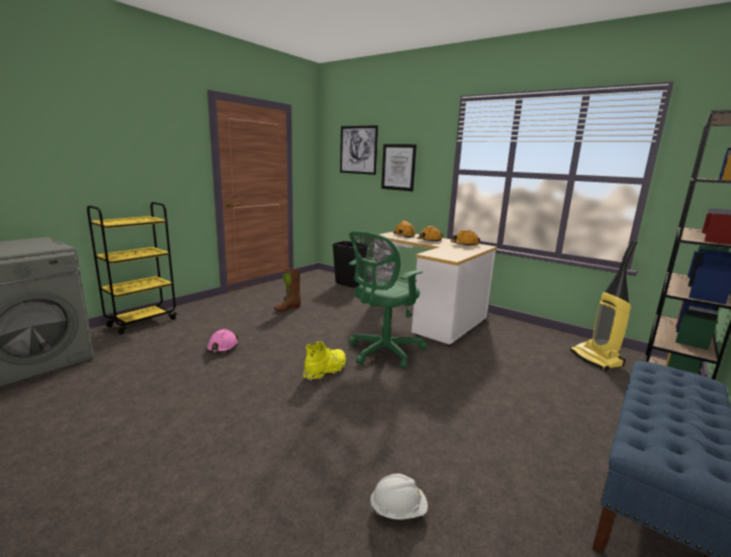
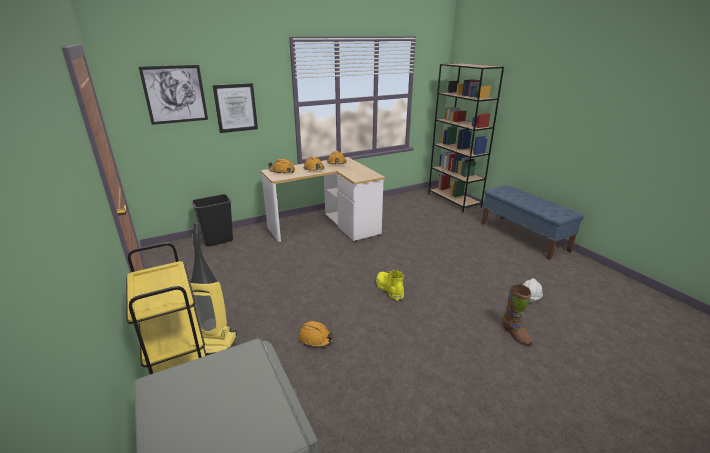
camera: 65 degrees left, 10 degrees up
pink hard hat [206,329,238,352] -> orange hard hat [298,321,334,348]
brown boot [274,268,301,311] -> brown boot moved to [502,284,533,345]
green office chair [348,231,427,369] -> none
vacuum cleaner [570,240,638,371] -> vacuum cleaner moved to [190,223,237,355]

